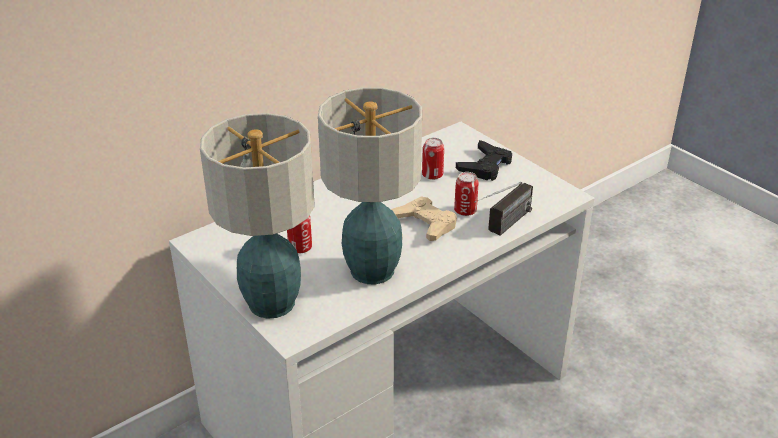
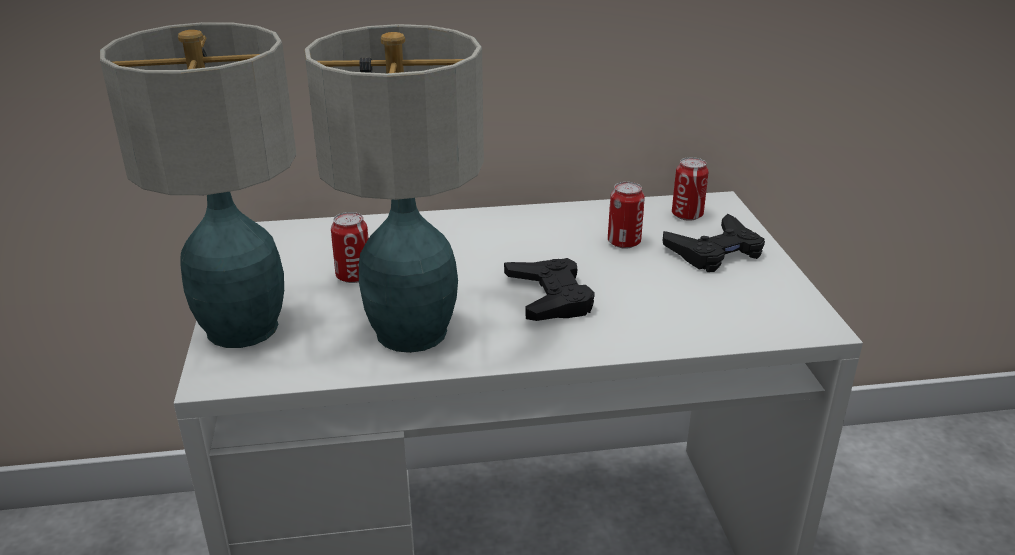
camera: 30 degrees right, 5 degrees down
beige game controller [391,196,457,241] -> black game controller [504,258,595,321]
can [454,172,479,216] -> can moved to [672,157,708,221]
radio [474,182,533,236] -> none

